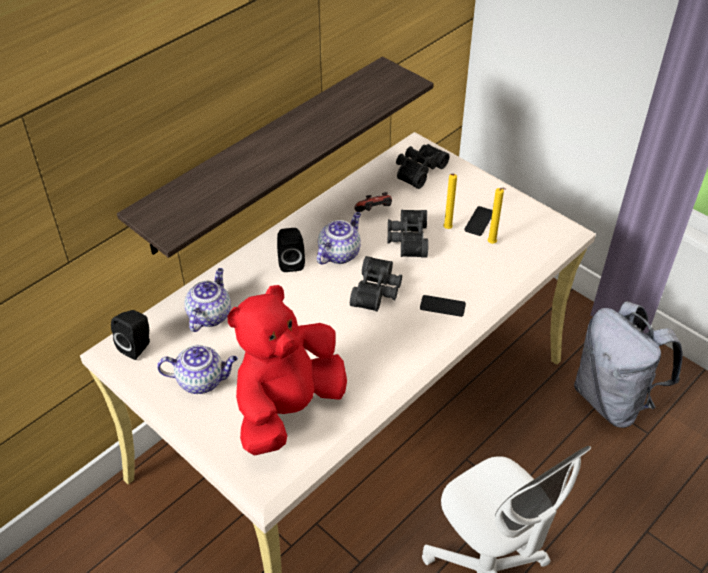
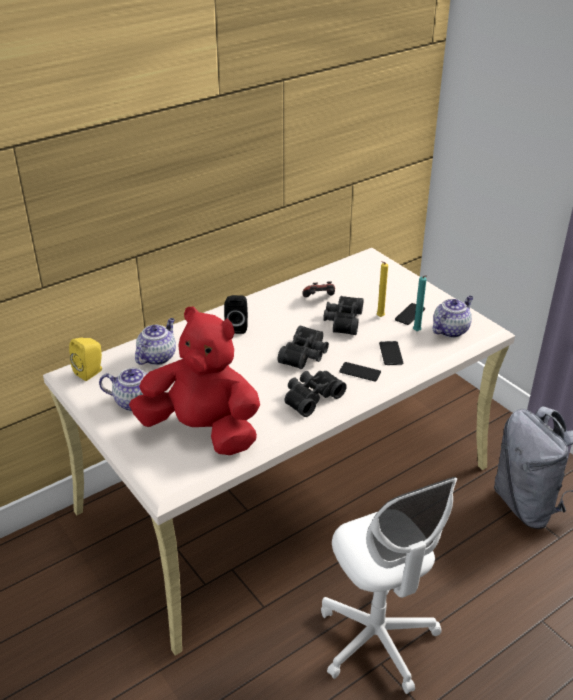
camera: 10 degrees right, 10 degrees down
black speaker [111,310,150,360] -> yellow speaker [69,338,102,381]
shelf [117,57,434,258] -> none
red plush toy [227,285,347,456] -> red plush toy turned 60 degrees clockwise [129,307,260,455]
teapot [317,212,361,265] -> teapot moved to [433,296,473,338]
black binoculars [396,144,449,189] -> black binoculars moved to [285,371,347,417]
yellow candle [488,188,506,244] -> turquoise candle [413,275,427,331]
none -> phone [379,341,403,365]

